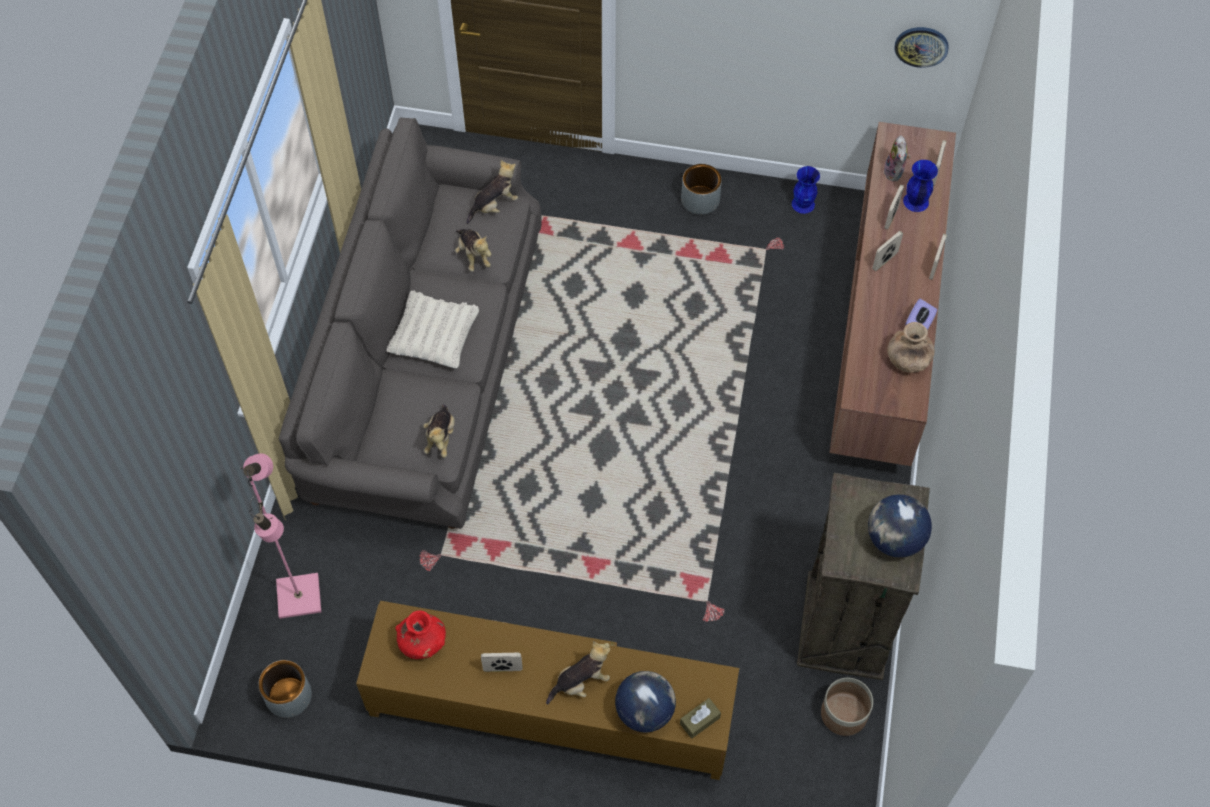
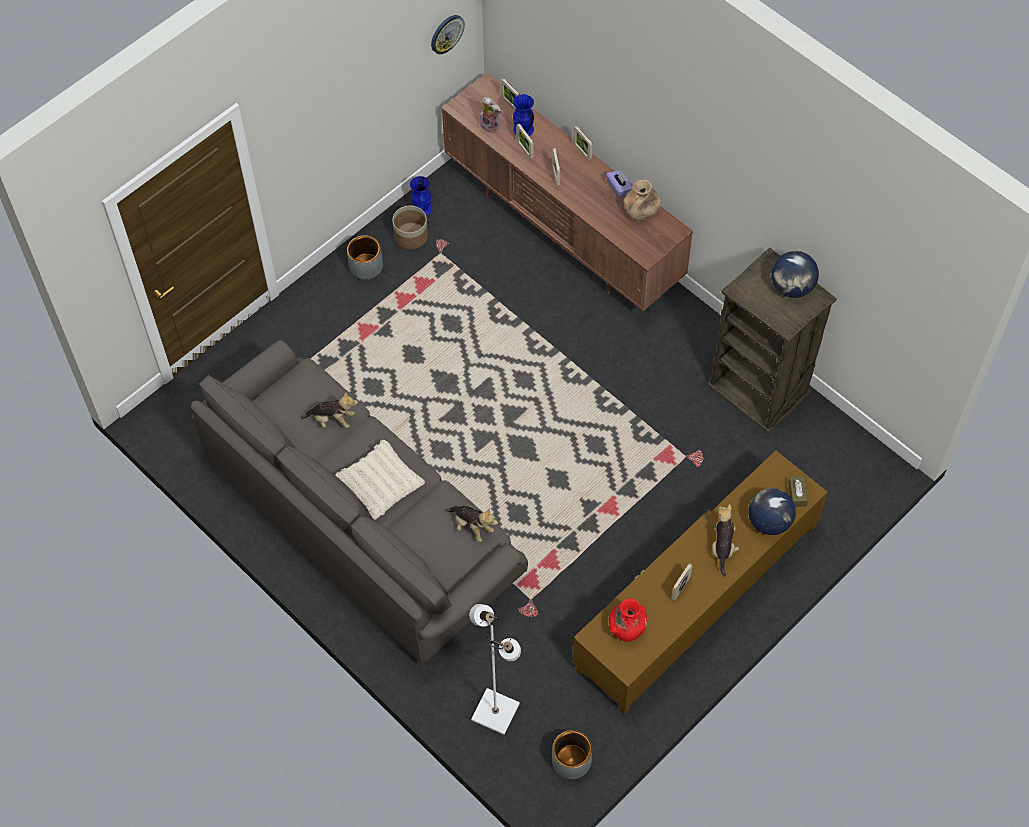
camera: 55 degrees left, 0 degrees up
pink floor lamp [240,453,321,619] -> white floor lamp [469,604,521,735]
plush toy [467,160,518,224] -> none
planter [821,678,873,736] -> planter moved to [392,206,428,249]

